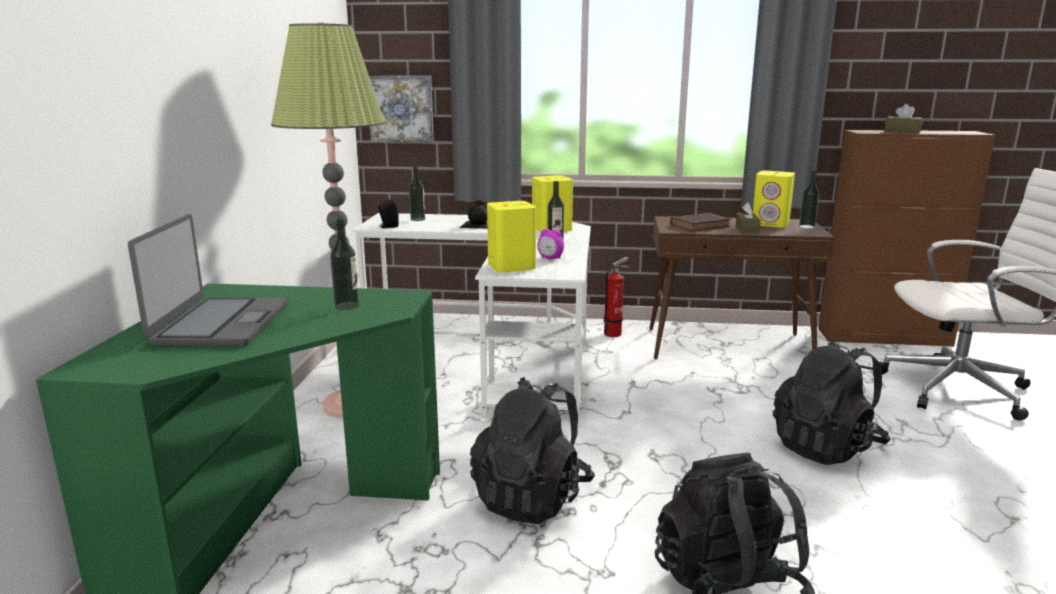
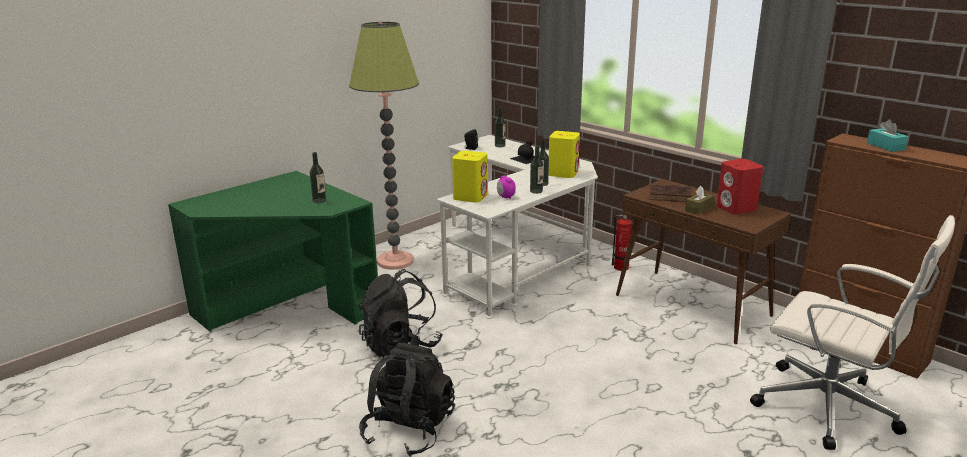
camera: 40 degrees right, 5 degrees up
laptop [128,214,288,346] -> none
picture [369,76,434,142] -> none
yellow speaker [753,171,795,228] -> red speaker [717,159,763,214]
black backpack [773,339,890,465] -> none
bottle [799,170,819,229] -> bottle moved to [530,146,543,194]
brown tissue box [884,104,923,133] -> turquoise tissue box [867,119,908,152]

